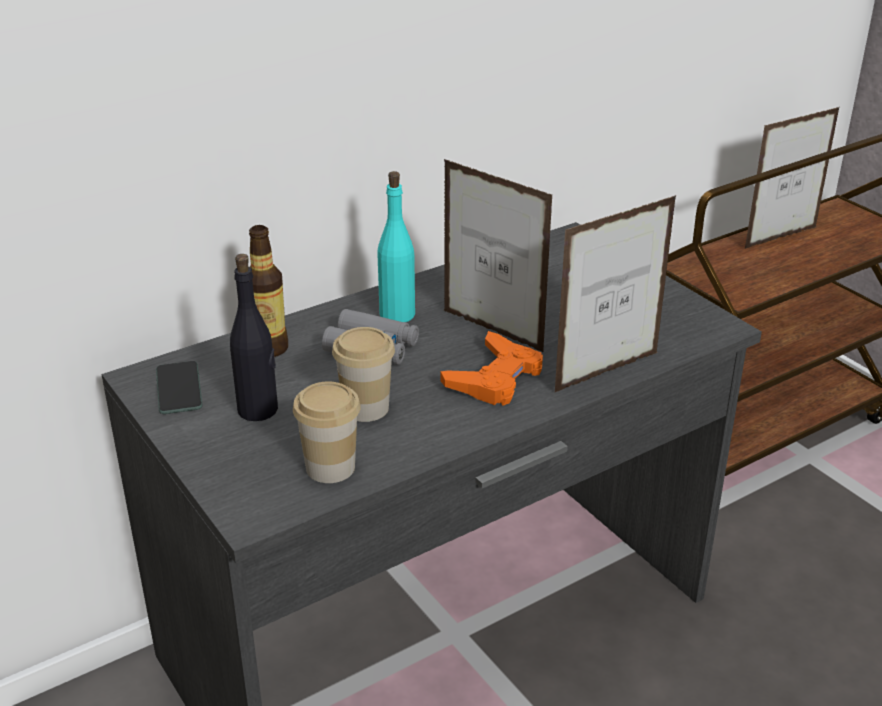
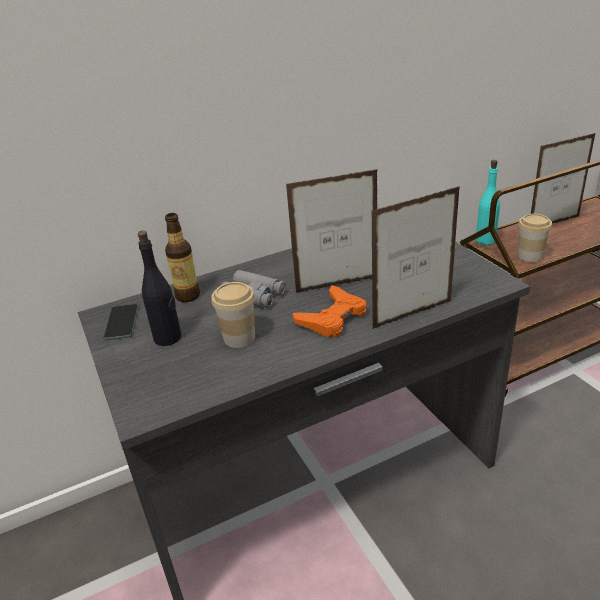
camera: 10 degrees right, 0 degrees up
cup [293,382,361,483] -> cup moved to [518,214,552,262]
turquoise bottle [377,171,415,322] -> turquoise bottle moved to [476,160,500,245]
picture frame [444,159,552,352] -> picture frame turned 120 degrees clockwise [286,169,378,293]

